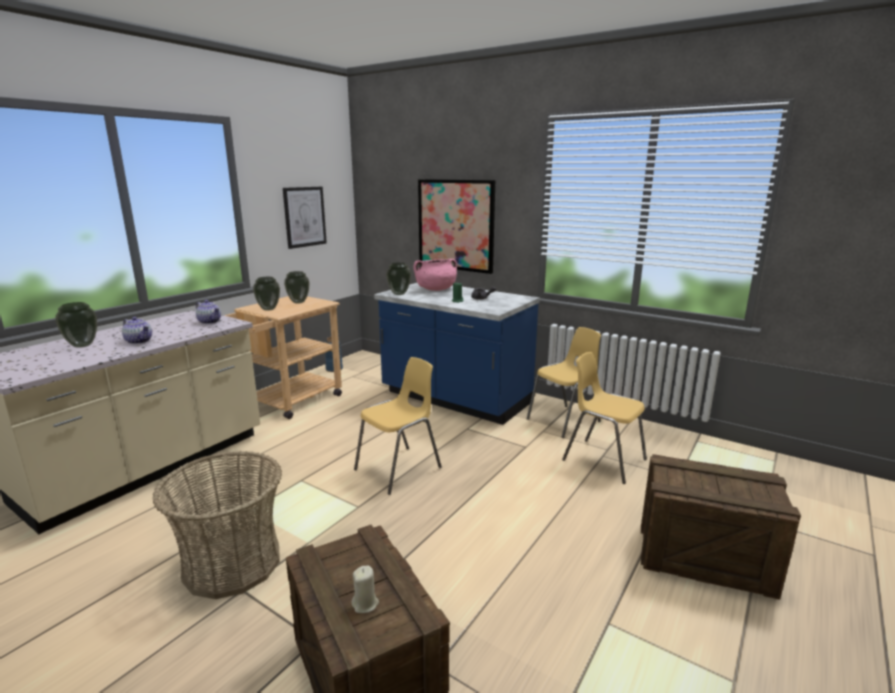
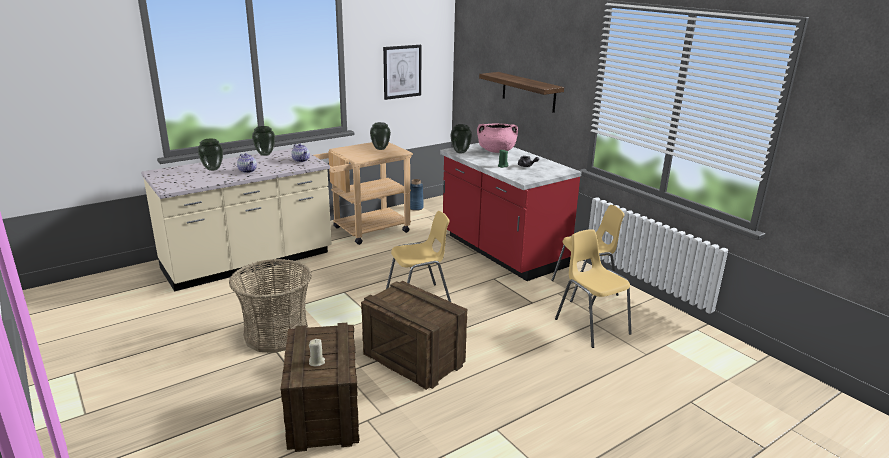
camera: 20 degrees right, 5 degrees up
vase [253,277,280,311] -> vase moved to [252,126,275,156]
blue counter [374,283,540,425] -> red counter [440,143,582,281]
picture [418,179,495,274] -> shelf [479,72,564,113]
crate [641,454,801,600] -> crate moved to [361,281,467,390]

